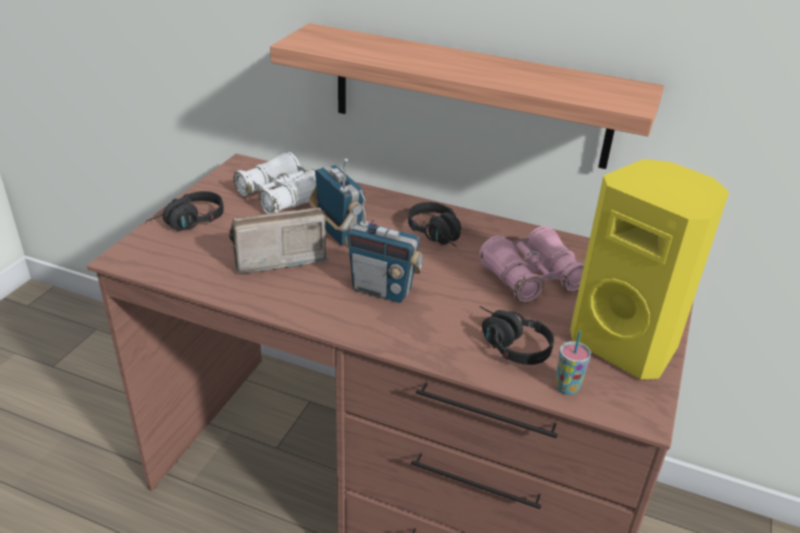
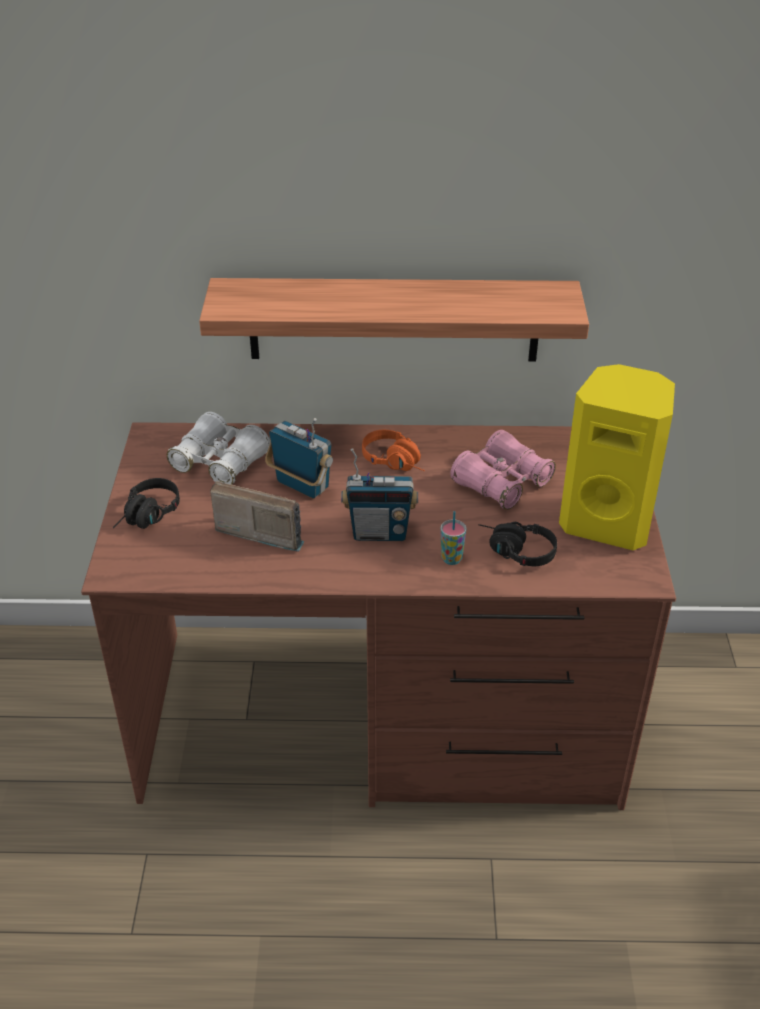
camera: 20 degrees left, 5 degrees up
radio [229,208,328,273] -> radio turned 60 degrees clockwise [210,481,304,552]
black headphones [408,202,461,247] -> orange headphones [362,430,425,471]
cup [556,331,591,395] -> cup moved to [440,511,467,565]

